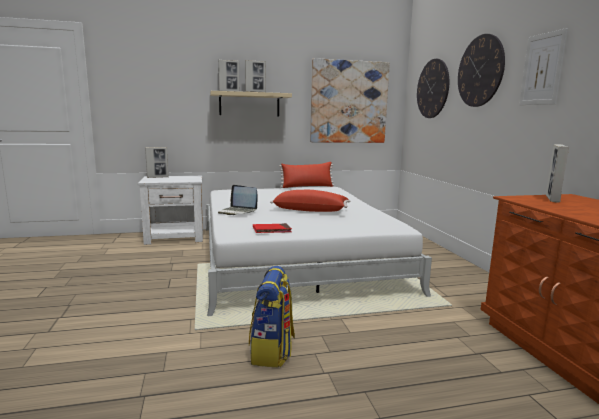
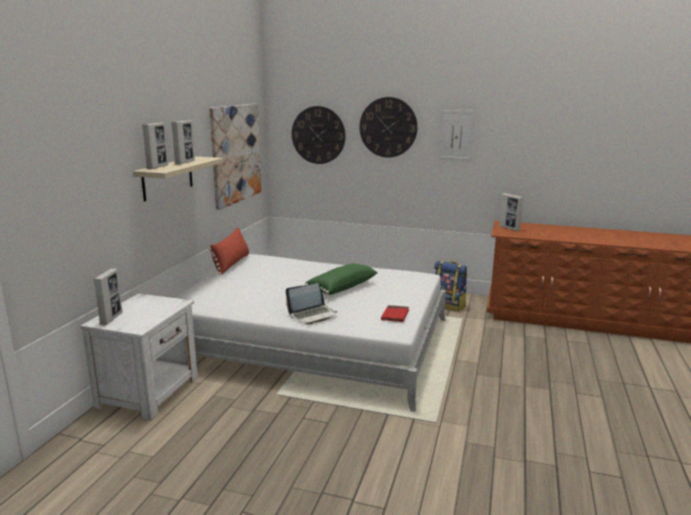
camera: 60 degrees left, 5 degrees up
backpack [249,266,295,367] -> backpack moved to [434,261,468,312]
red pillow [270,190,350,212] -> green pillow [305,263,378,295]

